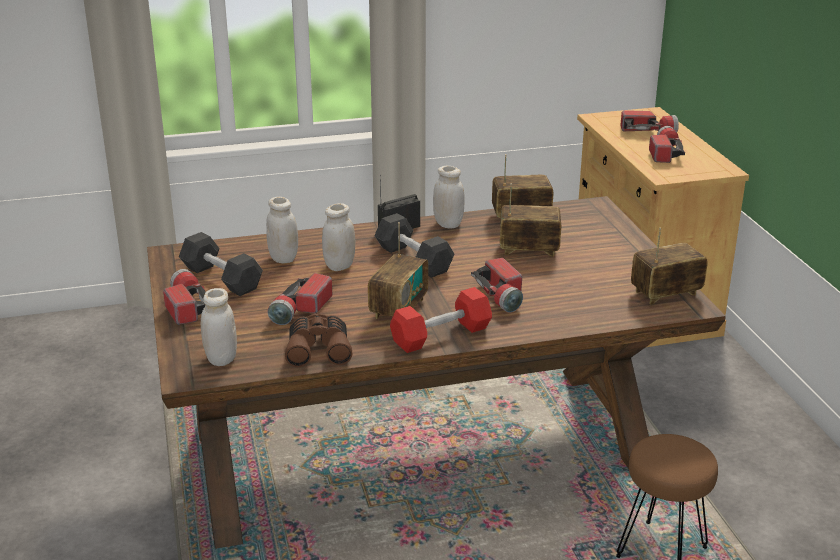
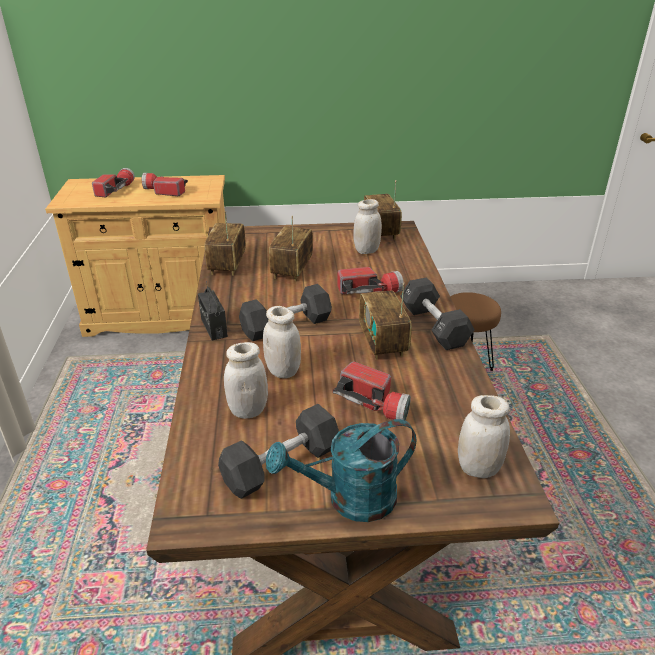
camera: 80 degrees left, 5 degrees up
flashlight [163,269,205,325] -> turquoise watering can [266,419,416,522]
brown binoculars [285,313,352,367] -> none
radio [368,222,428,319] -> radio turned 135 degrees counterclockwise [359,283,412,360]
red dumbbell [390,287,492,353] -> black dumbbell [400,277,475,350]
white jar [433,166,465,229] -> white jar moved to [353,199,382,254]

